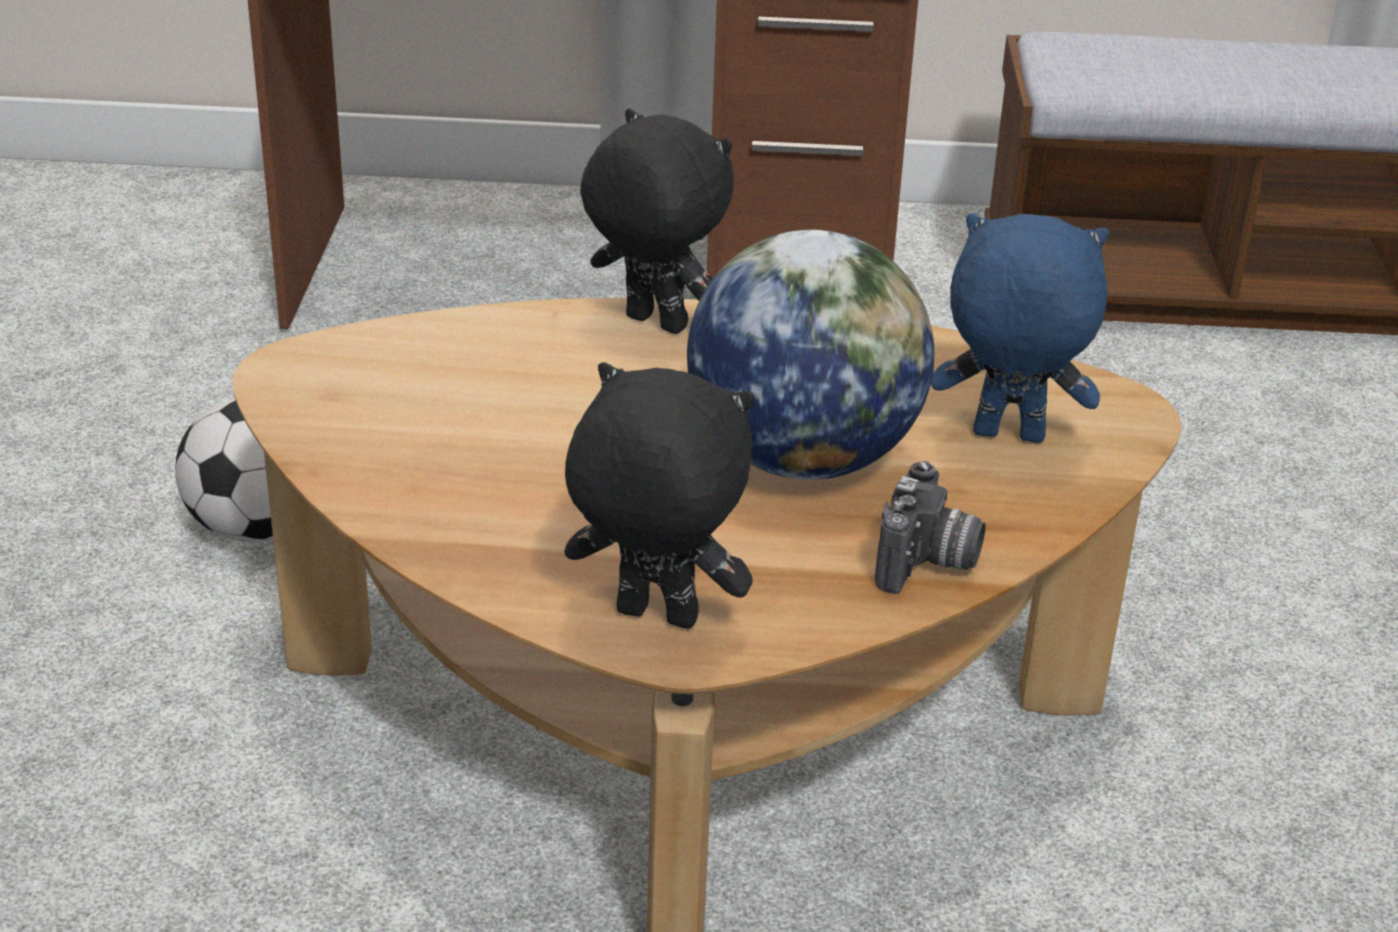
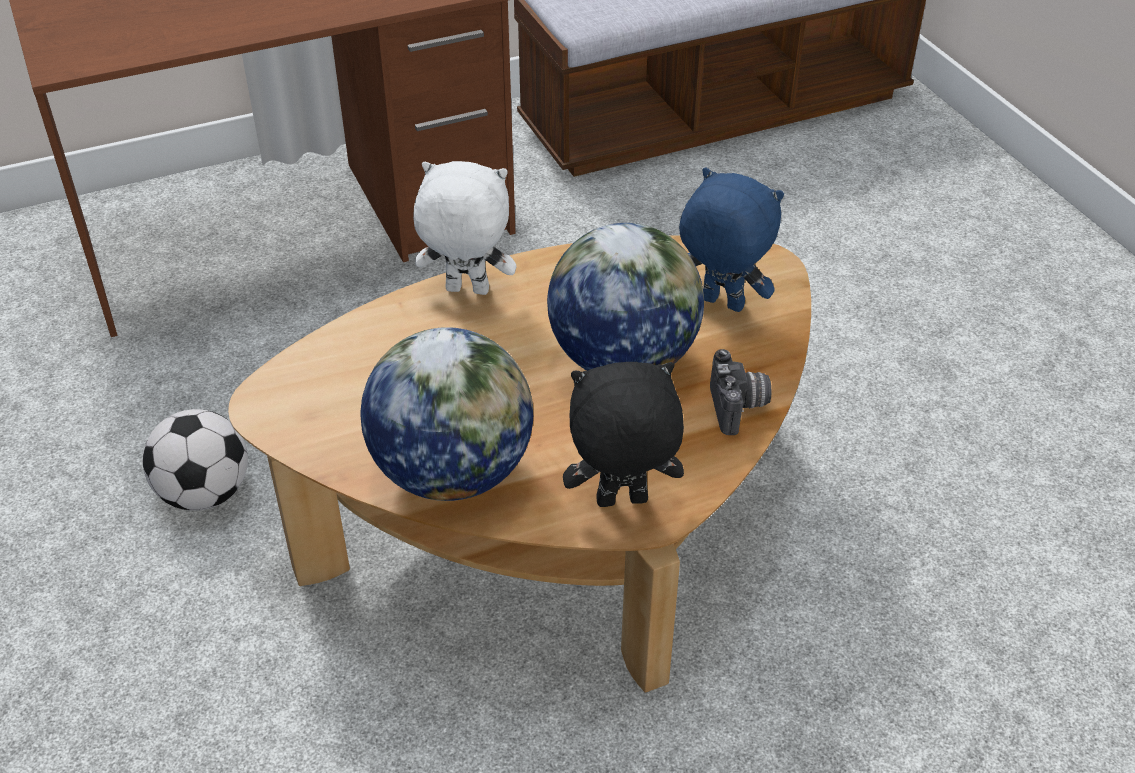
camera: 25 degrees left, 10 degrees up
black plush toy [580,108,734,334] -> white plush toy [413,161,516,295]
blue plush toy [931,213,1109,443] -> blue plush toy turned 45 degrees clockwise [679,168,784,312]
none -> globe [360,327,533,501]

